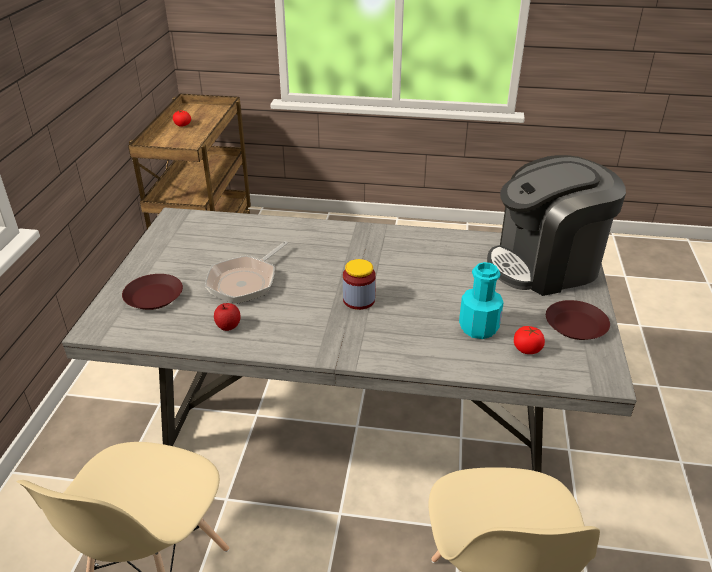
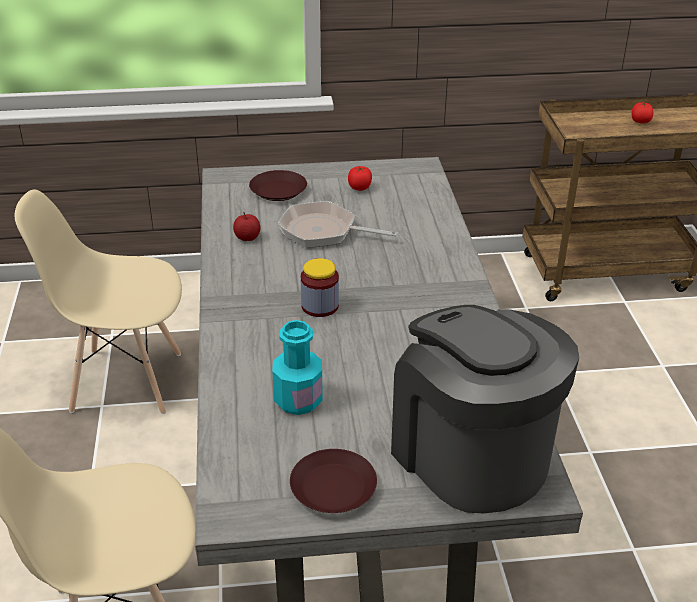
camera: 75 degrees right, 0 degrees up
tomato [514,326,545,354] -> tomato moved to [348,166,372,191]

